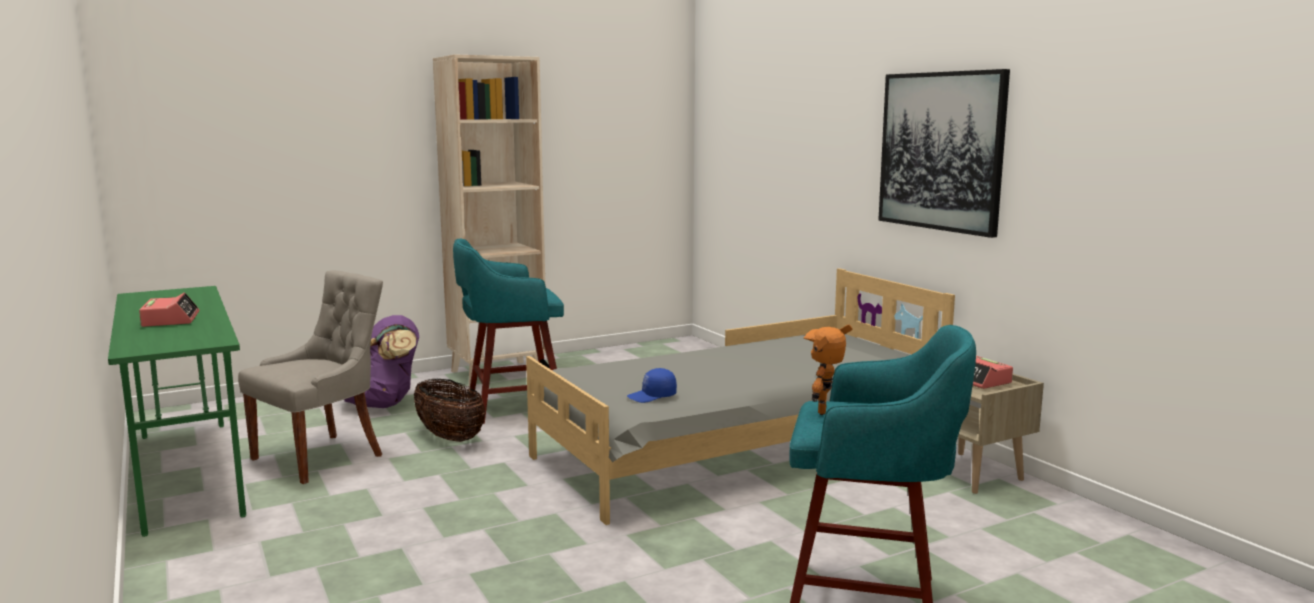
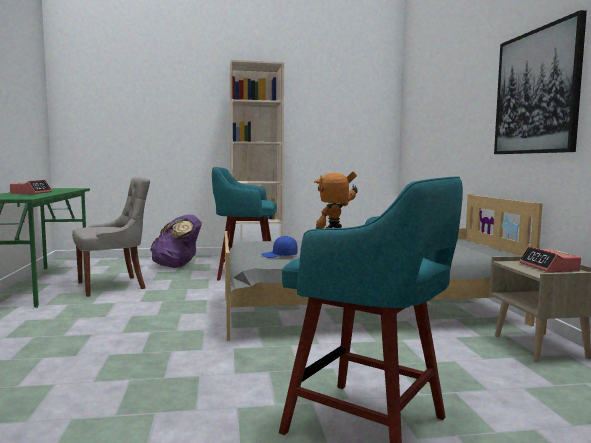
camera: 20 degrees right, 5 degrees down
basket [414,379,485,442] -> none

